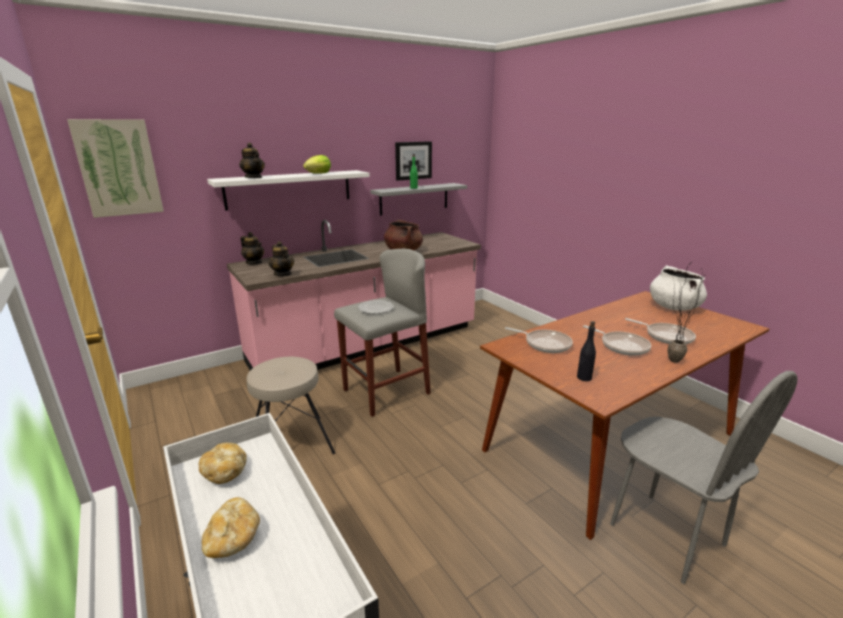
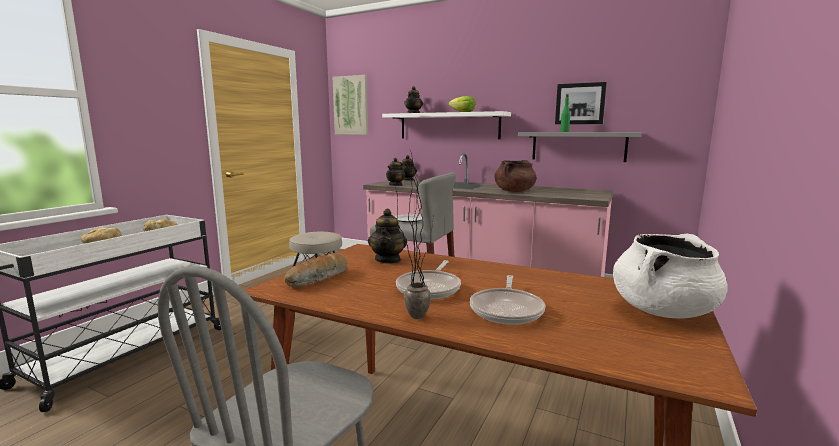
camera: 60 degrees right, 10 degrees down
frying pan [505,327,573,353] -> teapot [368,209,407,264]
black bottle [577,321,596,381] -> bread [285,253,347,287]

